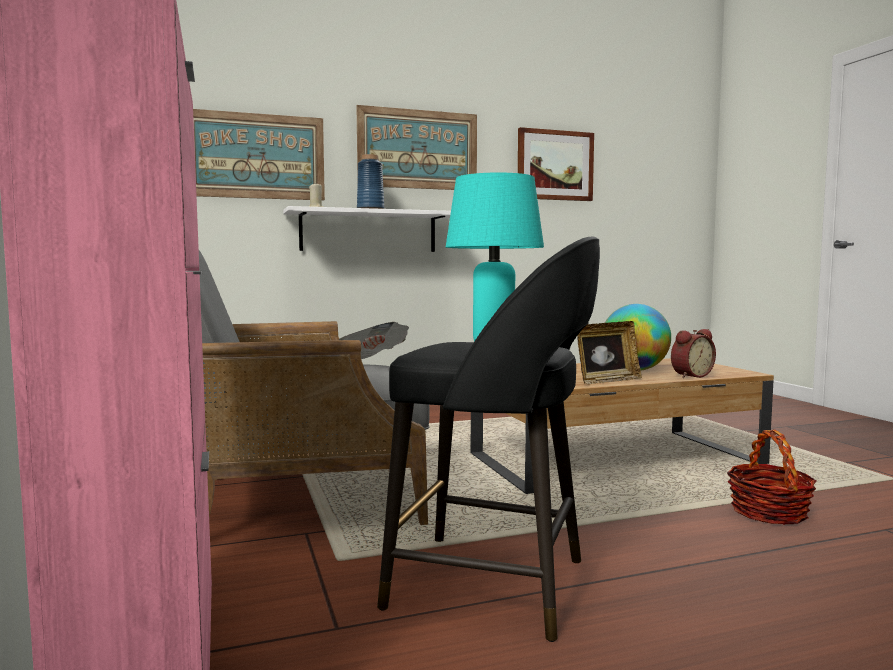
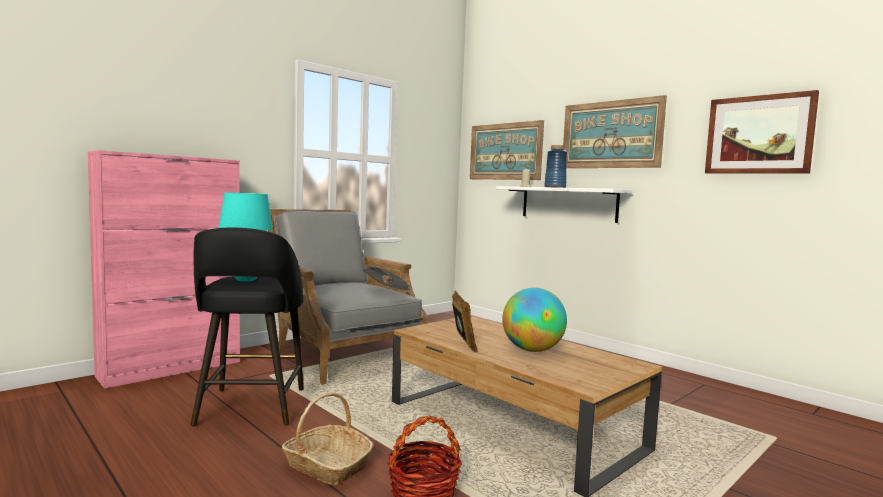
camera: 65 degrees right, 0 degrees up
picture frame [577,321,642,384] -> picture frame turned 135 degrees counterclockwise [452,290,477,352]
alarm clock [671,329,716,378] -> none
none -> basket [282,393,374,485]

